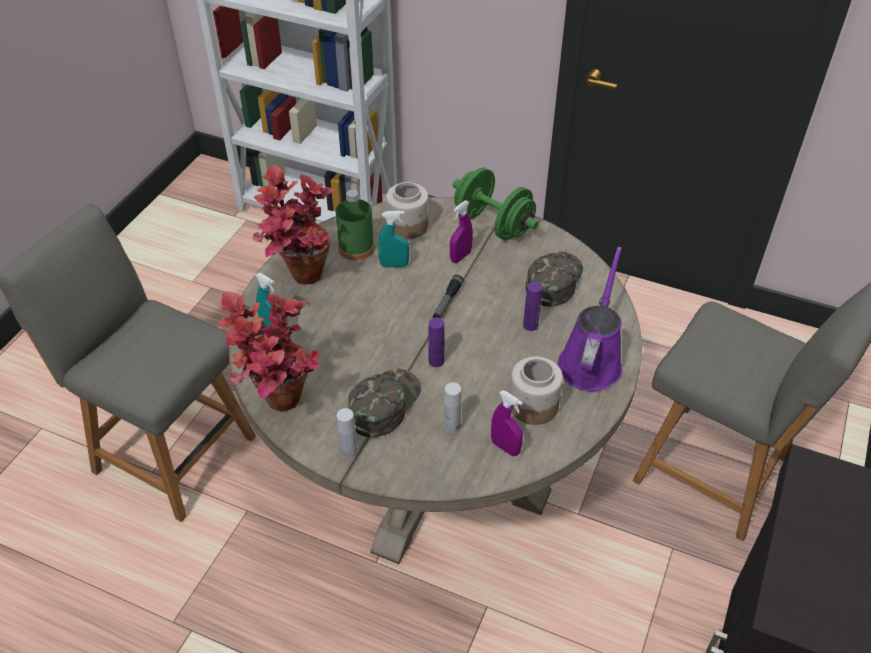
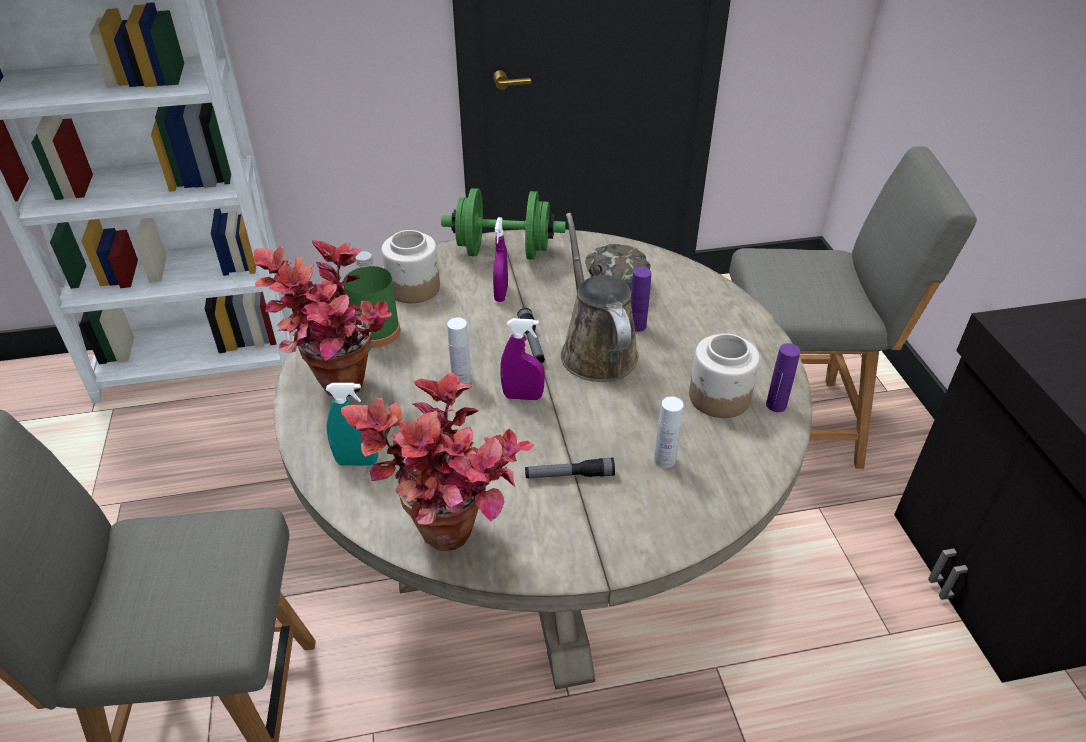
camera: 35 degrees left, 5 degrees down
white bottle [337,408,358,459] -> white bottle moved to [447,318,471,384]
green cap [348,368,421,437] -> flashlight [525,458,615,479]
turquoise spray bottle [378,211,409,268] -> none
purple bottle [428,317,444,367] -> purple bottle moved to [766,343,800,412]
purple spray bottle [491,390,523,456] -> purple spray bottle moved to [500,318,545,400]
purple watering can [557,247,623,391] -> none
none -> brown watering can [561,213,638,382]

